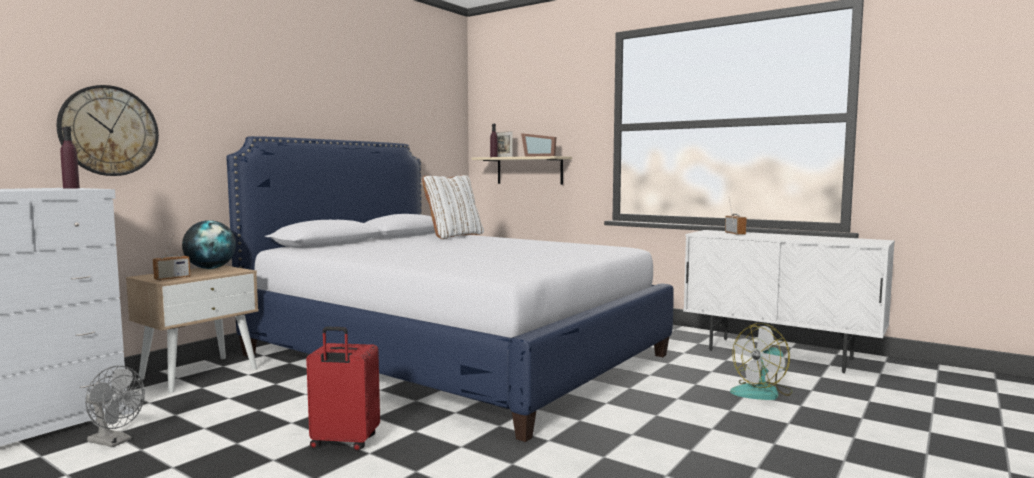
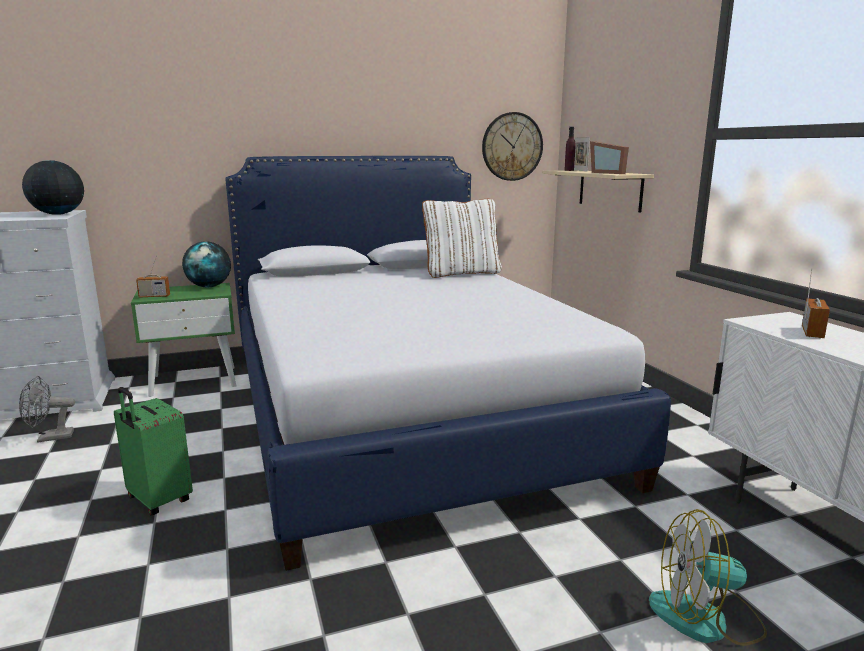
camera: 35 degrees right, 10 degrees up
wall clock [56,85,159,176] -> wall clock moved to [482,112,543,181]
purple bottle [60,127,80,189] -> globe [22,160,84,215]
grey fan [85,366,145,447] -> grey fan turned 105 degrees clockwise [19,376,75,443]
beige nightstand [126,265,259,393] -> green nightstand [131,283,236,397]
red suitcase [306,327,380,451] -> green suitcase [114,387,193,516]

